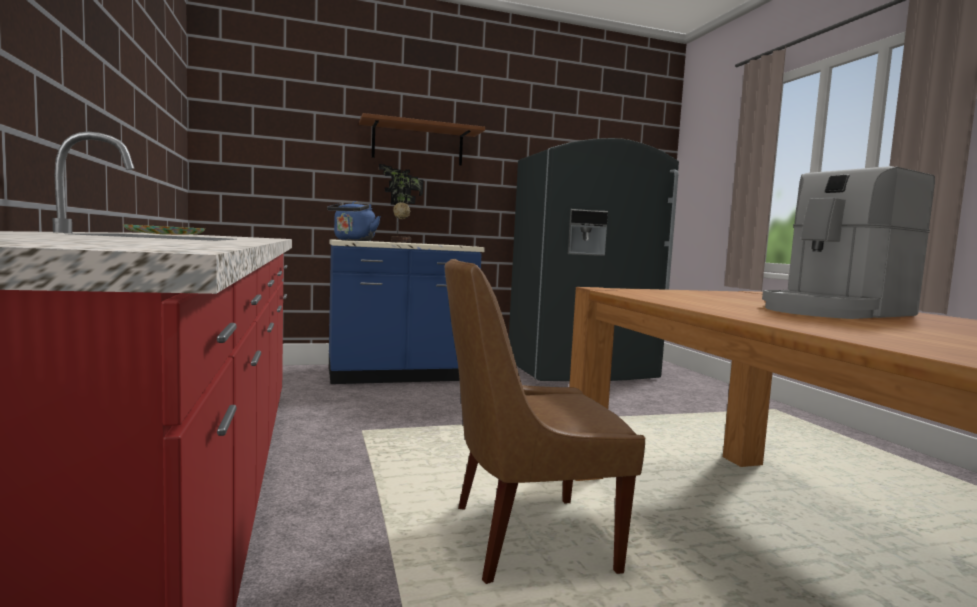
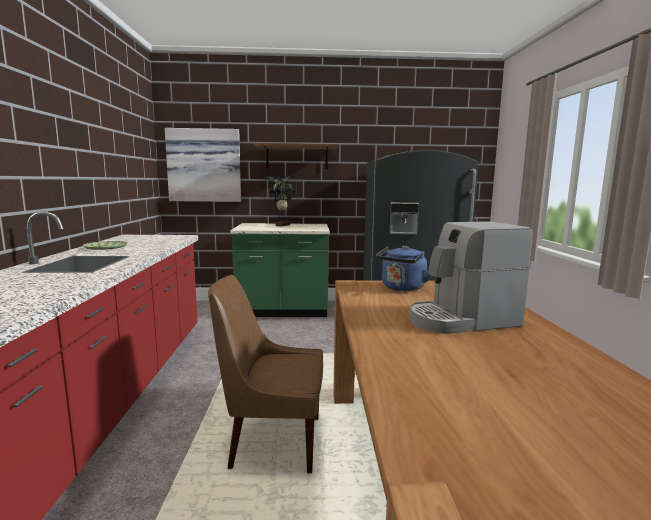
camera: 15 degrees right, 5 degrees up
blue kettle [327,201,381,241] -> blue kettle moved to [376,246,432,291]
blue counter [329,239,485,384] -> green counter [230,223,330,317]
none -> picture [165,128,241,202]

